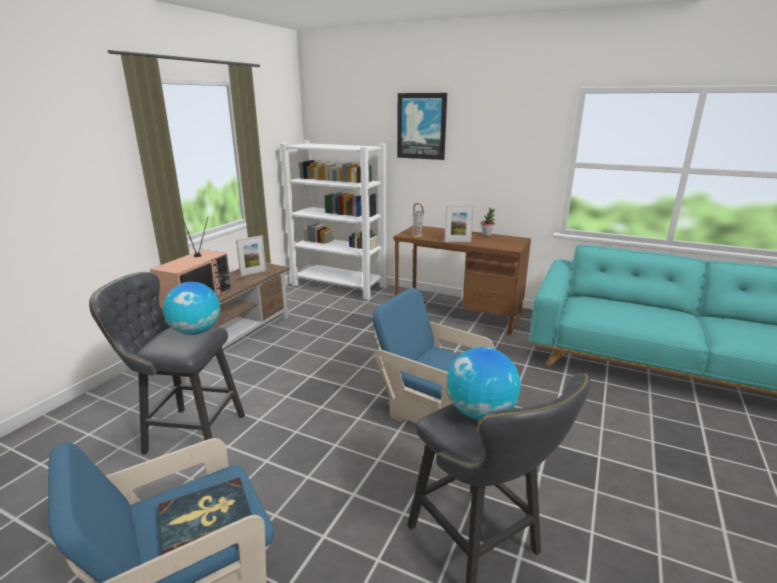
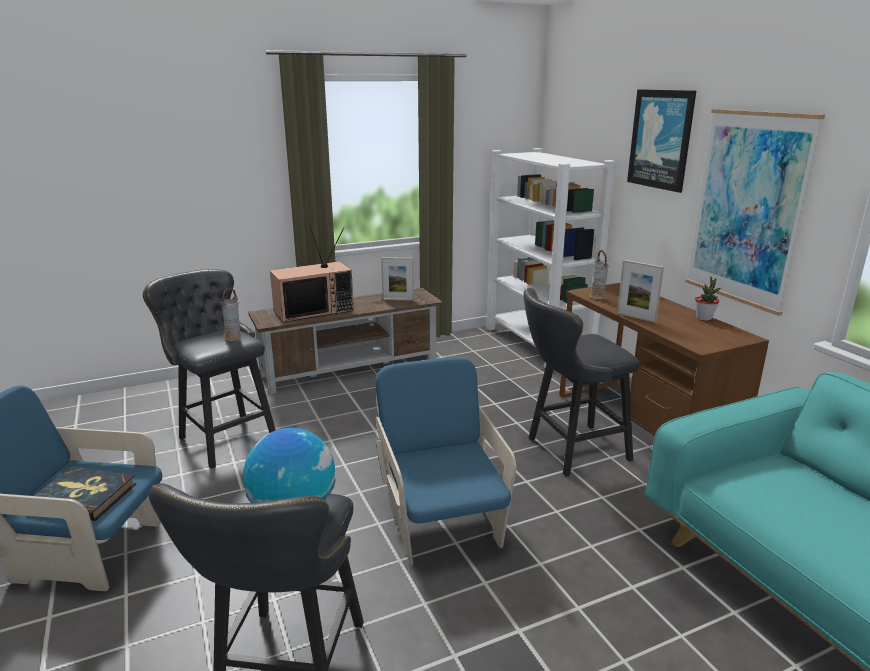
camera: 40 degrees right, 0 degrees up
globe [163,282,220,335] -> vase [221,288,241,341]
none -> grey stool [524,288,640,477]
none -> picture [685,109,825,316]

